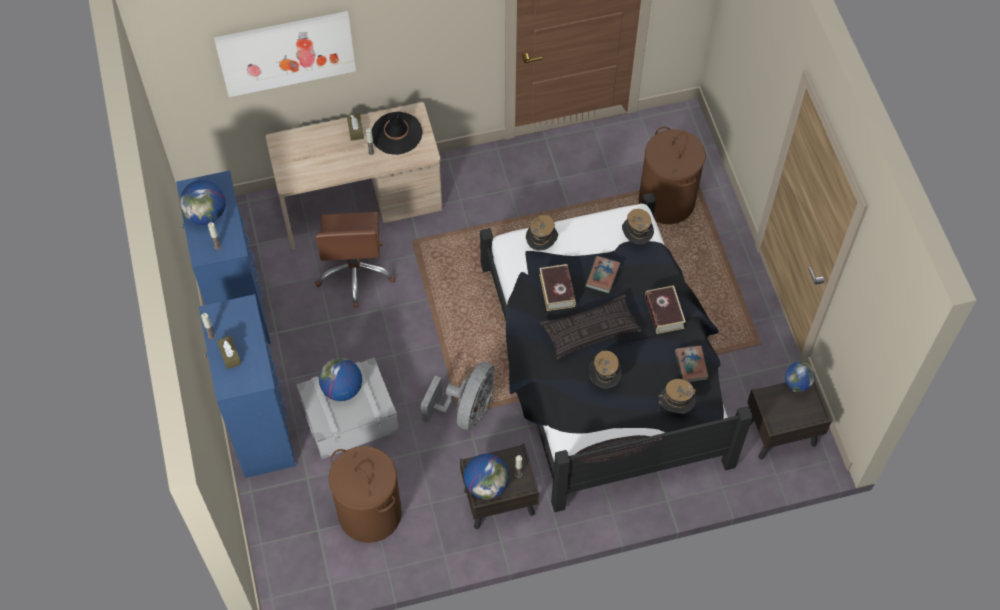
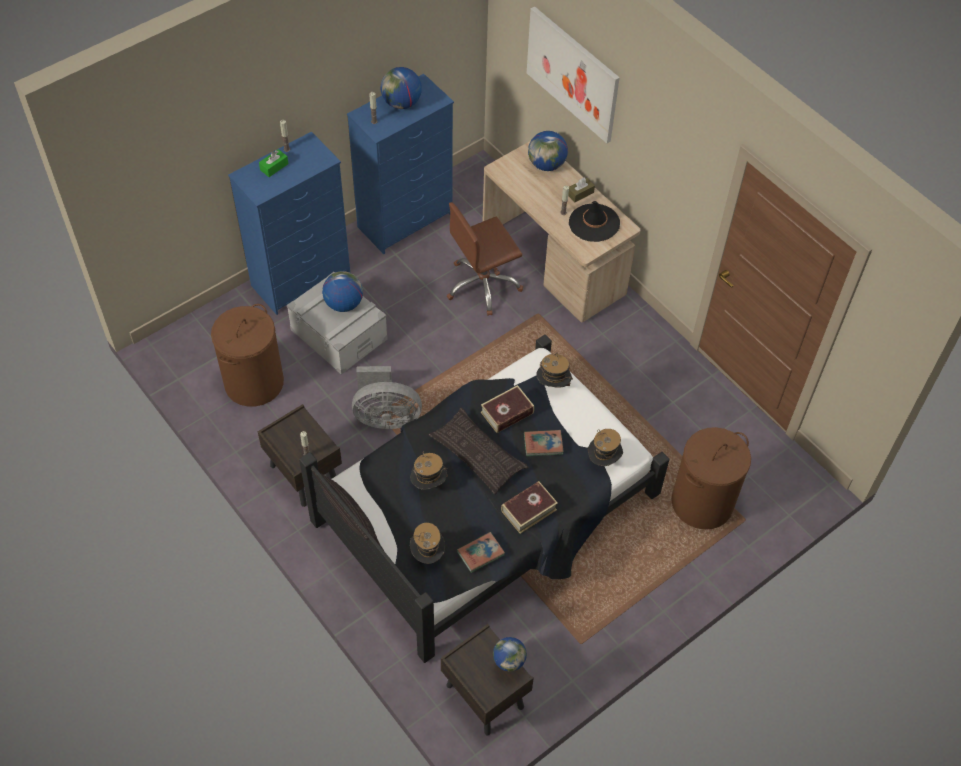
camera: 65 degrees right, 5 degrees down
brown tissue box [217,336,241,369] -> green tissue box [259,149,288,177]
globe [464,454,509,499] -> globe moved to [528,131,568,171]

